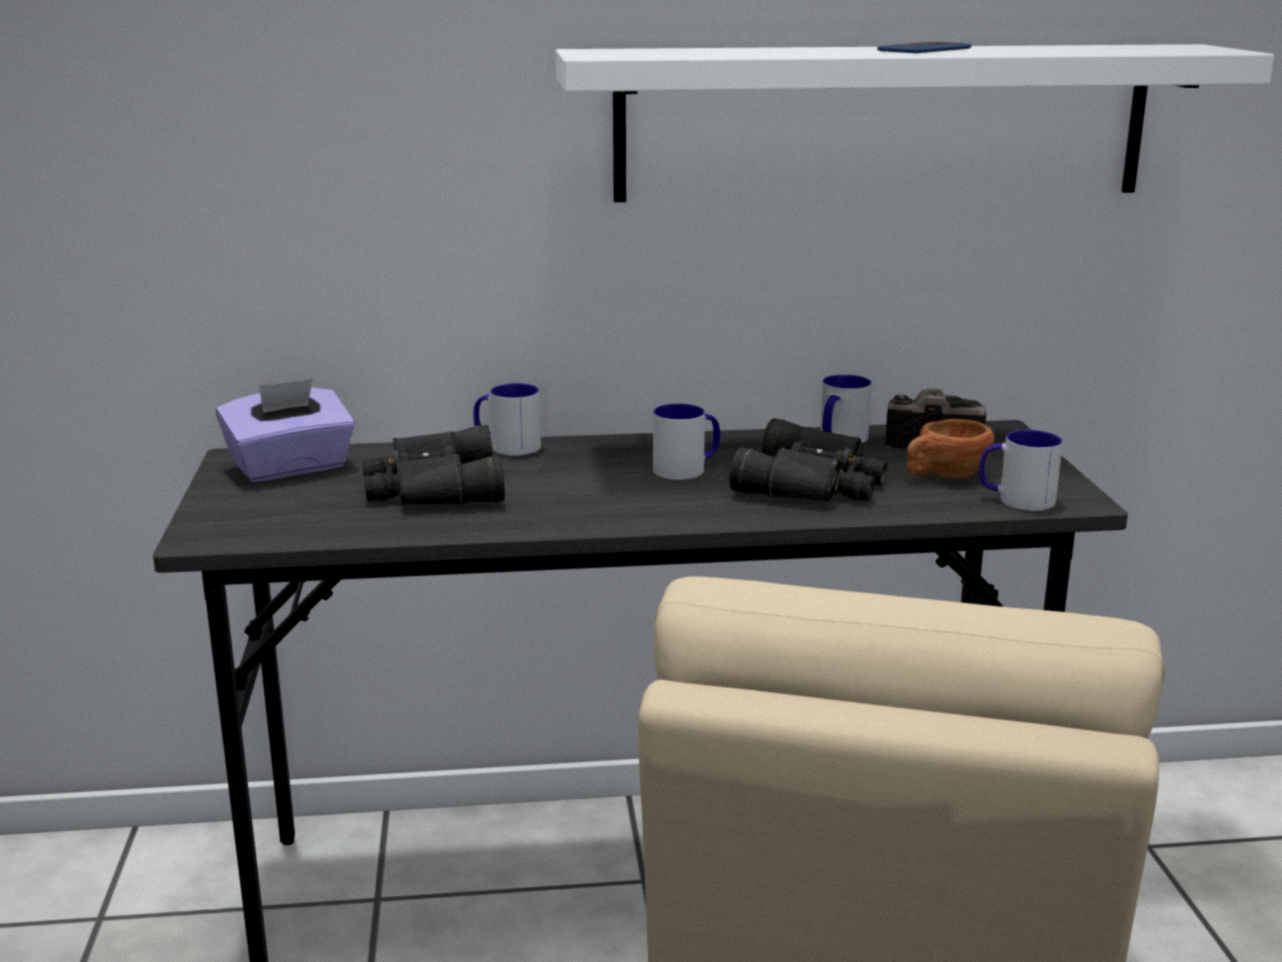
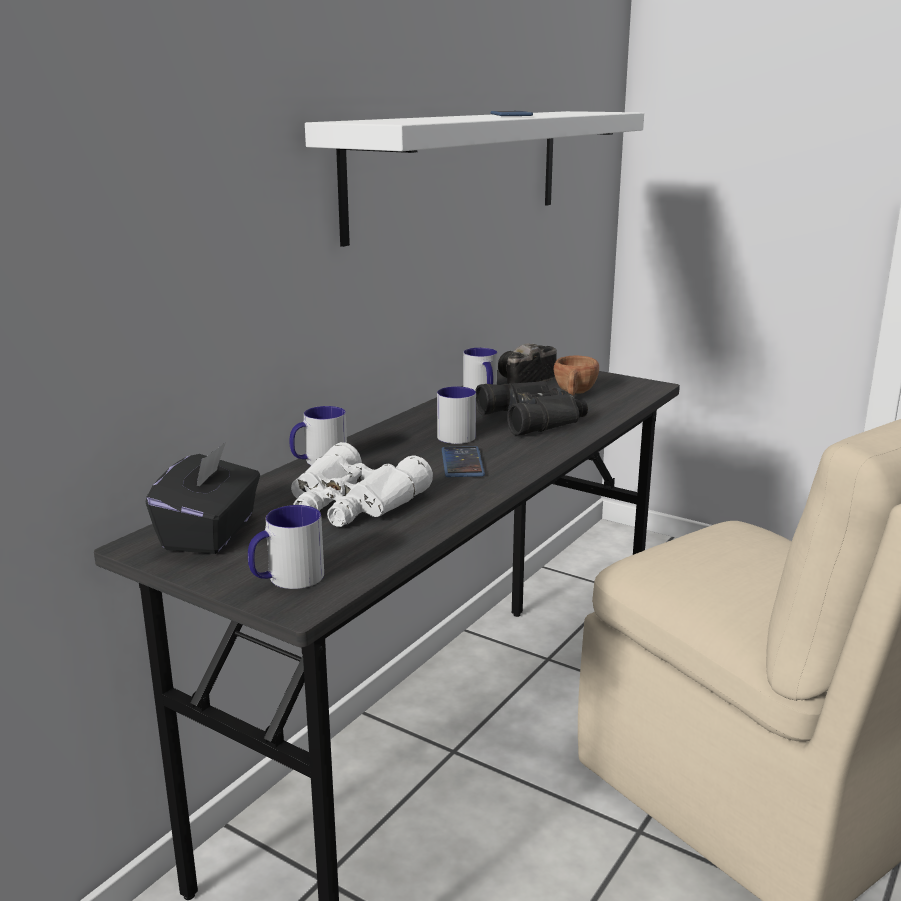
camera: 50 degrees left, 0 degrees up
purple tissue box [216,379,355,482] -> black tissue box [146,442,260,554]
black binoculars [362,425,505,504] -> white binoculars [291,442,433,527]
mug [979,430,1063,511] -> mug moved to [248,505,324,589]
none -> phone [442,446,485,477]

